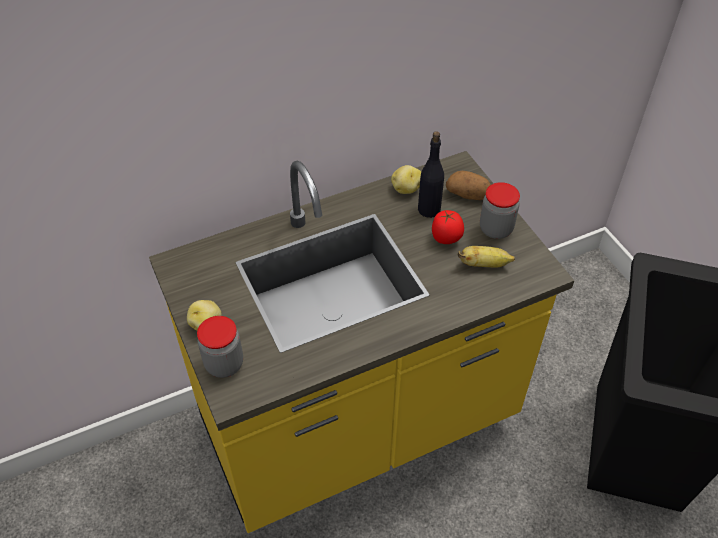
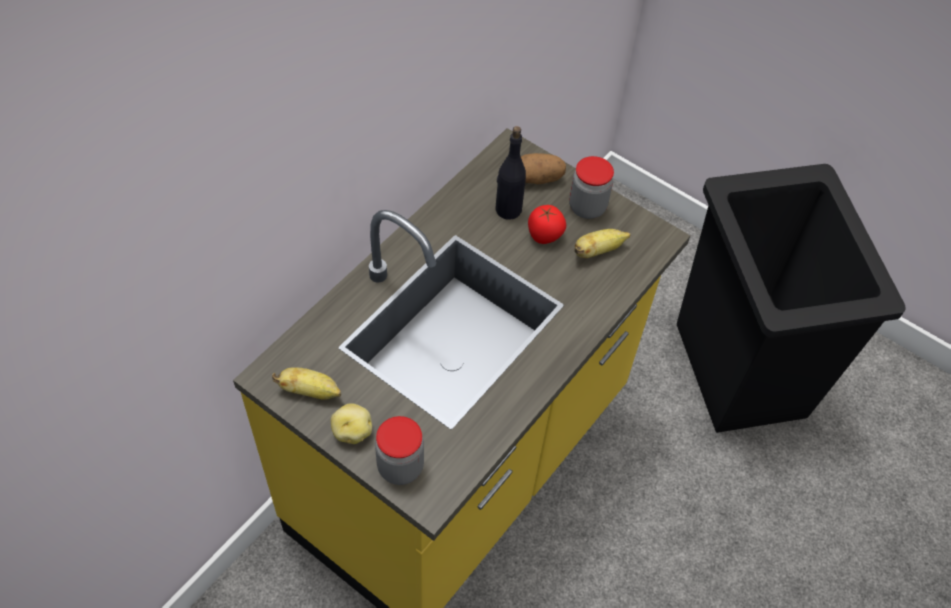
camera: 30 degrees left, 5 degrees up
potato [391,165,421,194] -> none
none -> banana [272,367,341,400]

